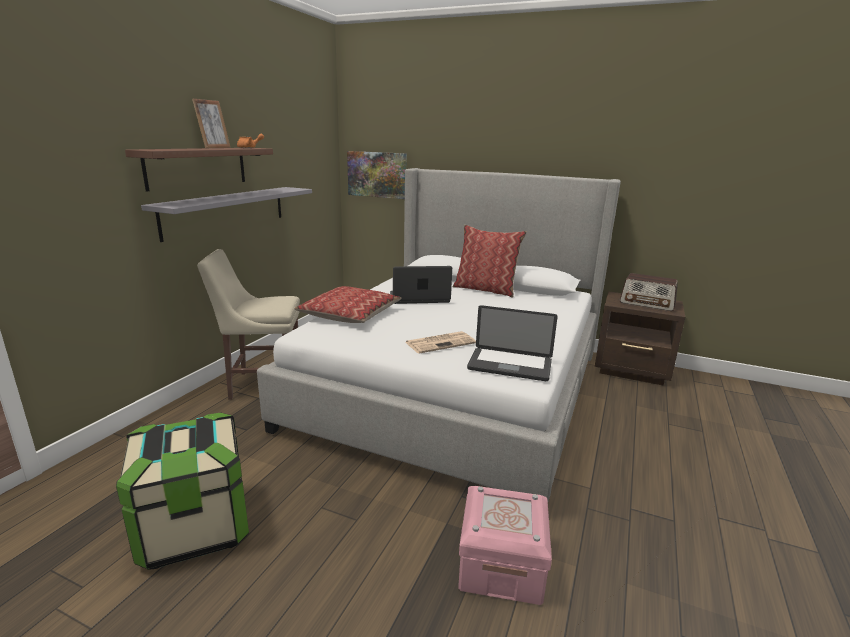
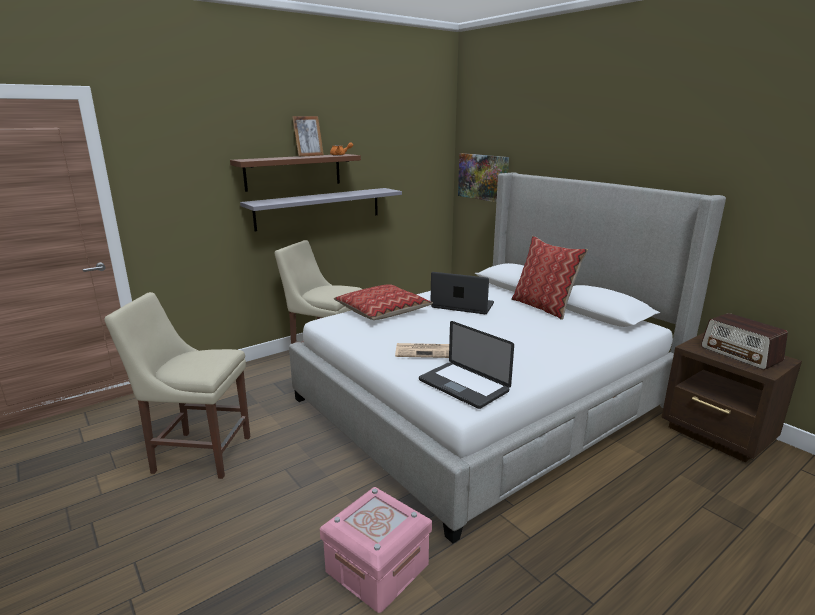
camera: 30 degrees right, 0 degrees up
storage box [116,412,249,570] -> beige chair [104,292,250,479]

